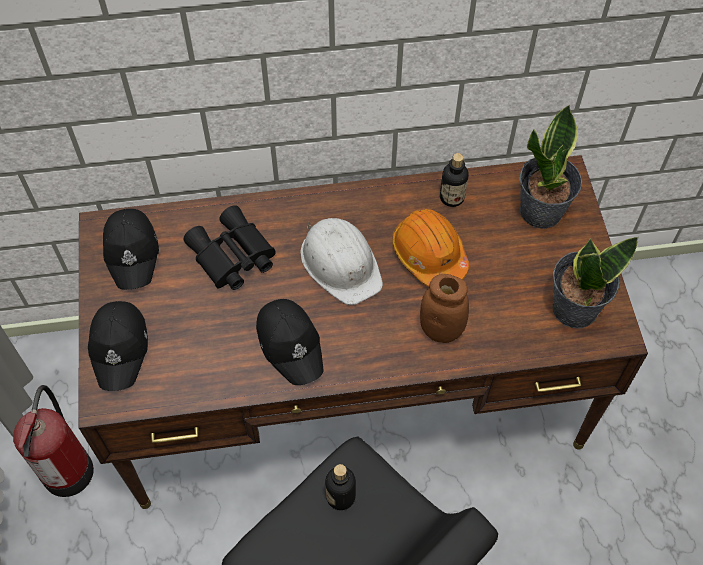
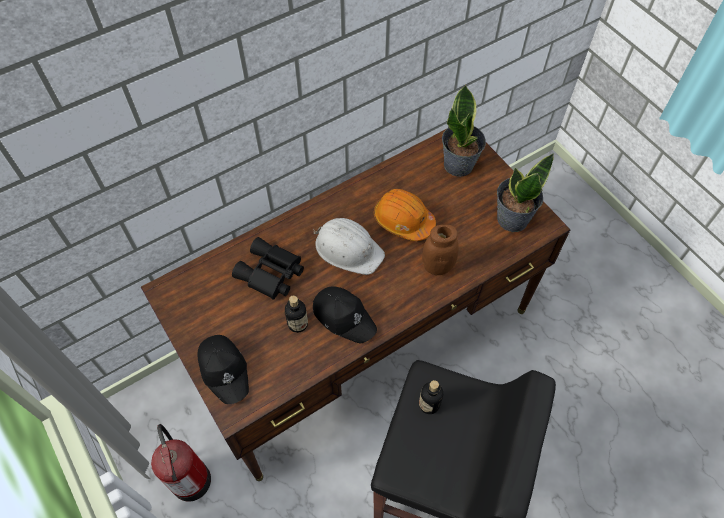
camera: 25 degrees left, 0 degrees up
black cap [103,209,159,290] -> none
bottle [440,153,469,207] -> bottle moved to [285,295,308,333]

